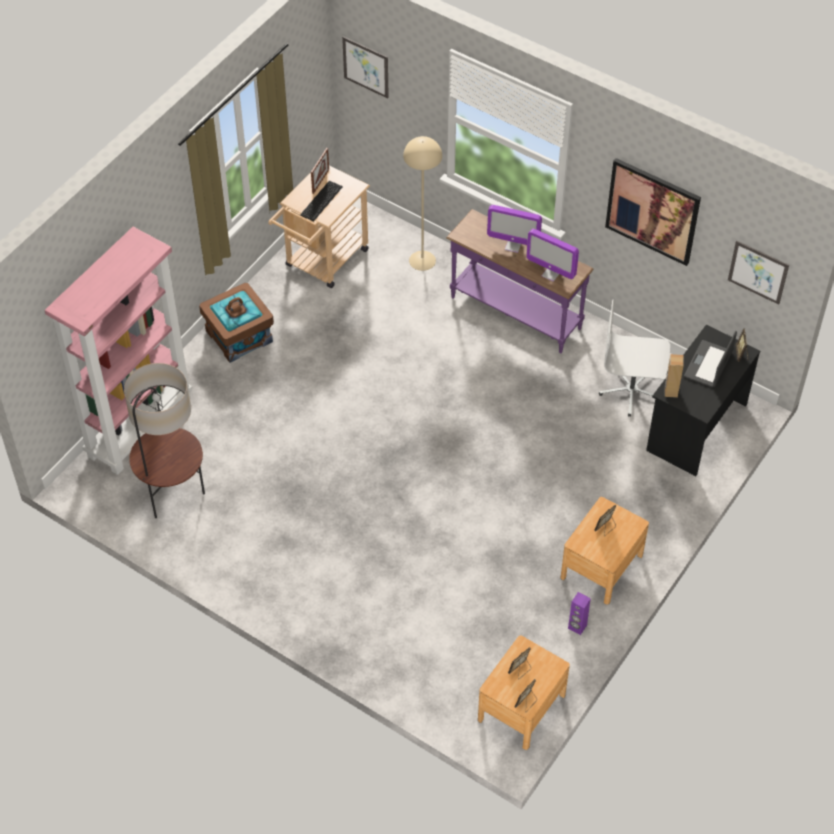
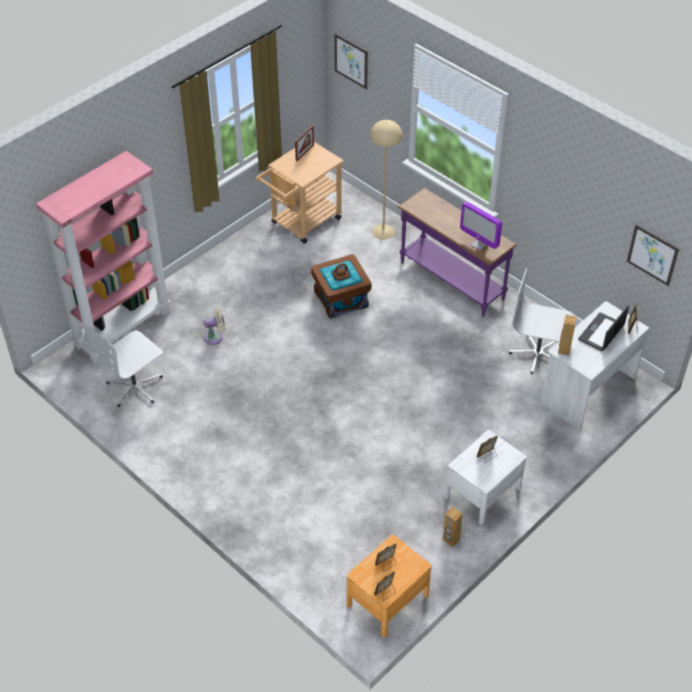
camera: 10 degrees right, 5 degrees down
floor lamp [124,363,205,518] -> white office chair [87,325,163,407]
brown storage box [199,283,274,363] -> brown storage box moved to [311,254,371,319]
keyboard [300,181,342,221] -> none
monitor [487,205,542,253] -> none
brown nightstand [561,497,649,605] -> white nightstand [445,430,526,525]
purple speaker [568,592,591,635] -> brown speaker [443,507,463,547]
picture [605,158,701,266] -> none
black desk [646,325,760,476] -> white desk [541,301,649,430]
none -> beige fan [204,308,226,345]

